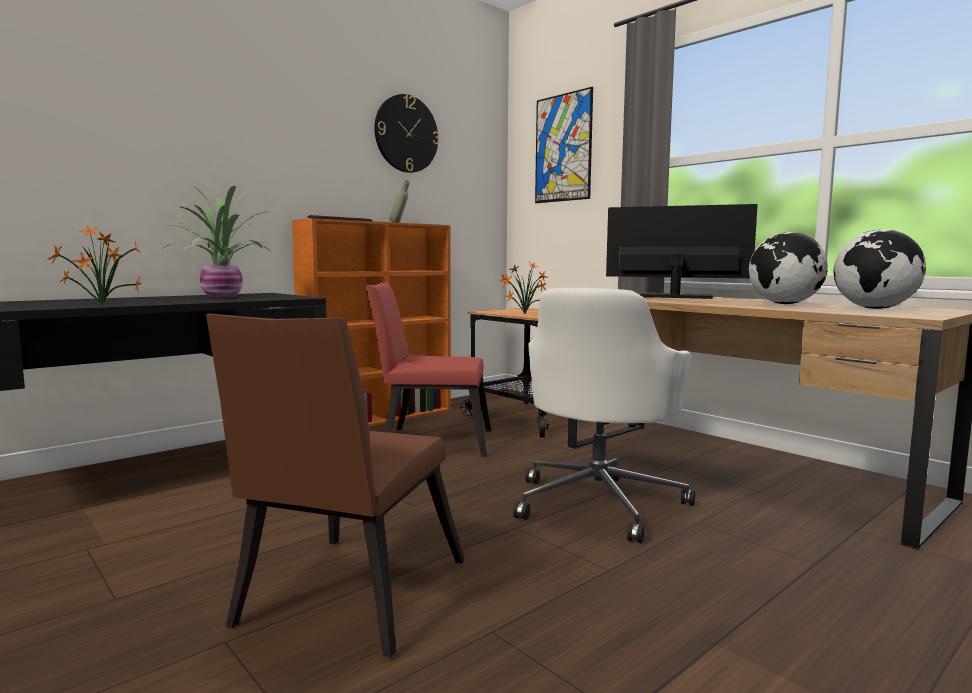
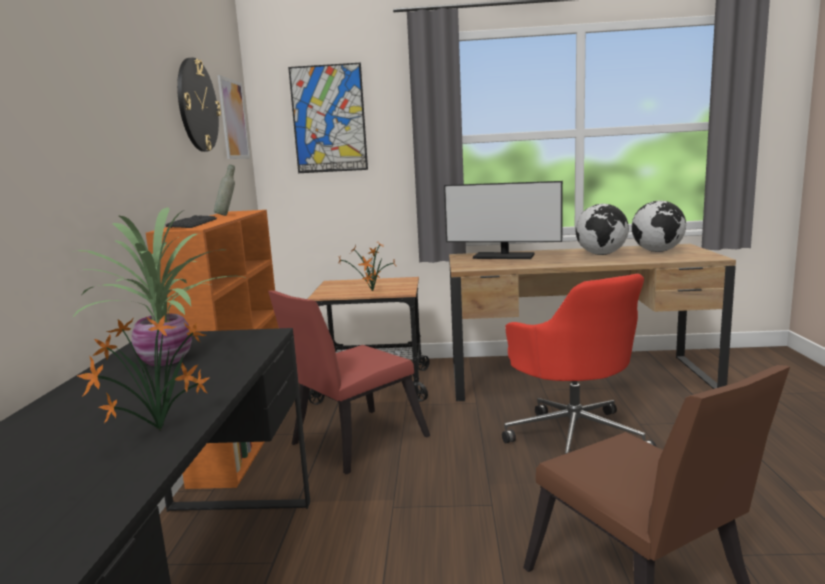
camera: 45 degrees left, 5 degrees up
white office chair [513,288,695,543] -> red office chair [502,274,656,454]
monitor [606,204,758,299] -> monitor turned 135 degrees counterclockwise [444,181,563,259]
none -> picture [218,75,250,159]

